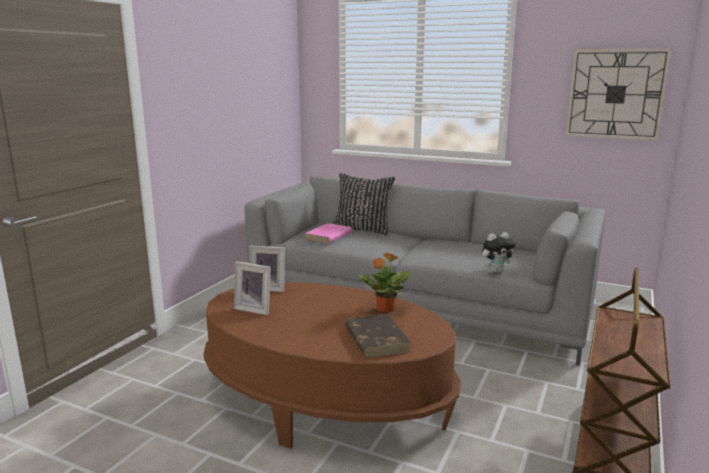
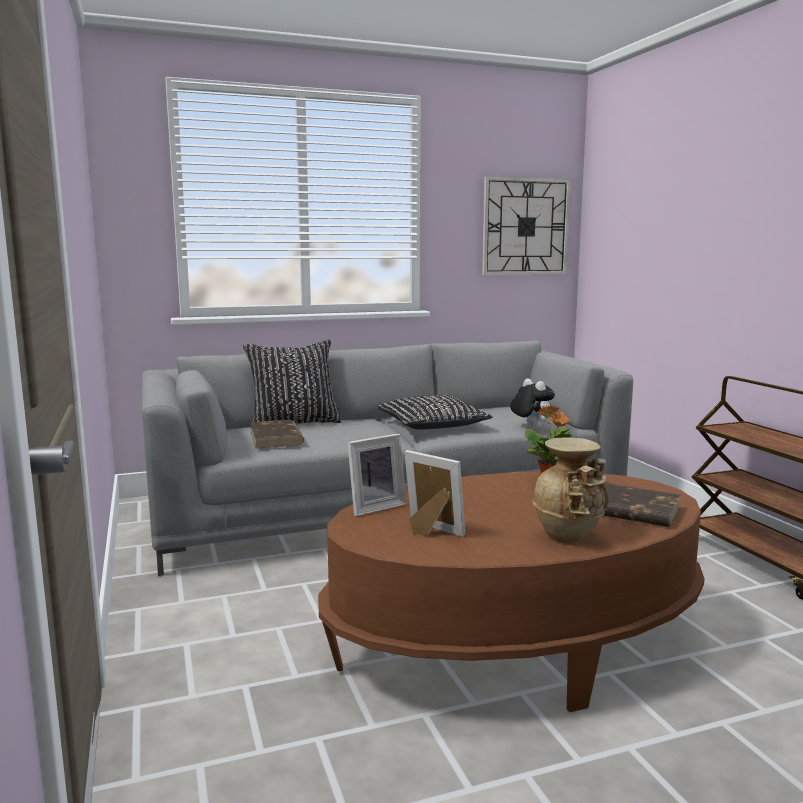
camera: 45 degrees left, 5 degrees down
picture frame [234,261,271,315] -> picture frame turned 120 degrees counterclockwise [404,450,465,537]
pink book [305,223,352,244] -> brown book [250,420,304,449]
plush toy [482,232,516,272] -> plush toy turned 60 degrees counterclockwise [510,379,555,429]
none -> black pillow [377,395,493,430]
none -> beige vase [532,438,609,544]

